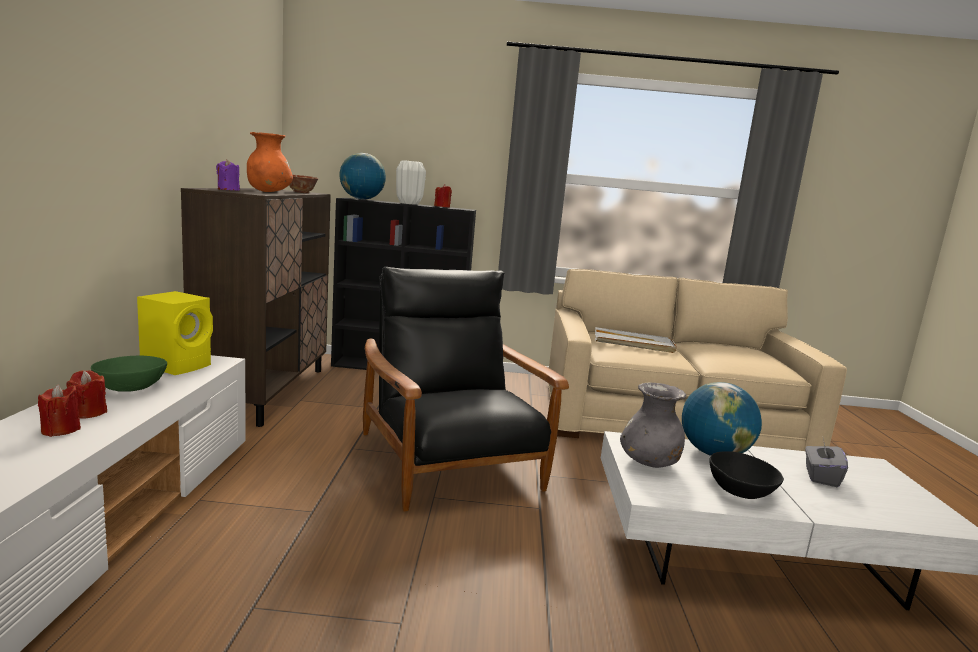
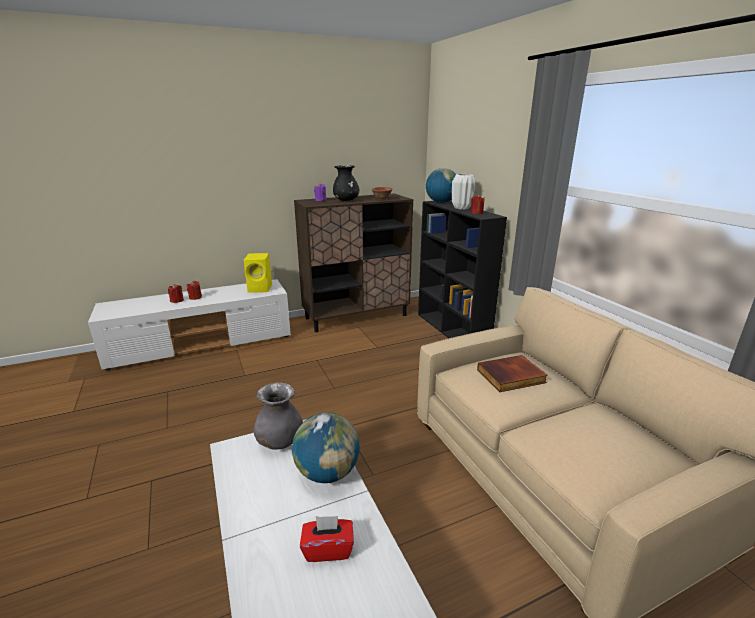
camera: 65 degrees right, 10 degrees up
green bowl [91,356,167,392] -> none
orange vase [247,132,293,192] -> black vase [333,165,360,201]
black armchair [363,267,569,511] -> none
white tray [595,327,677,353] -> book [477,355,548,392]
black bowl [709,451,784,499] -> none
grey tissue box [805,439,848,487] -> red tissue box [300,516,354,562]

